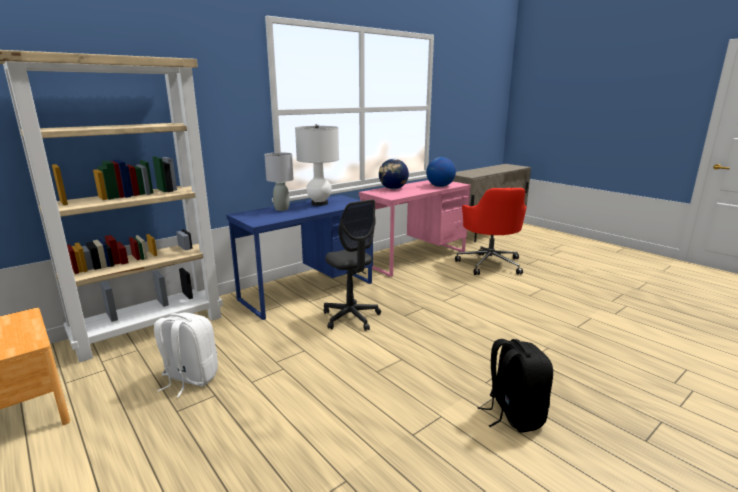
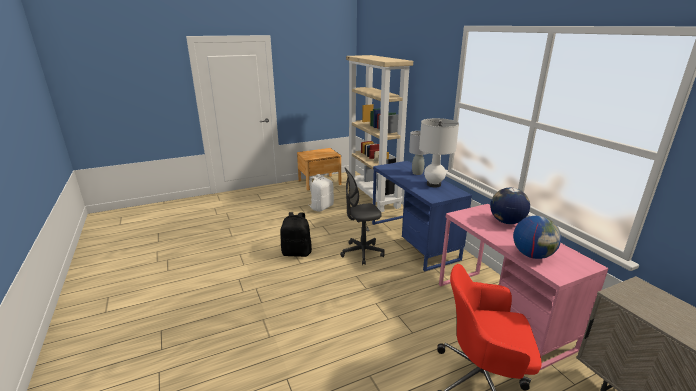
camera: 105 degrees right, 5 degrees up
black backpack [477,339,553,433] -> black backpack moved to [280,212,312,257]

